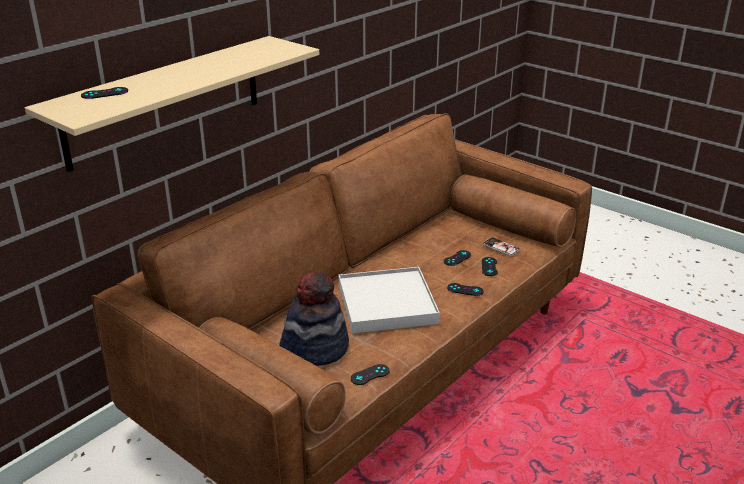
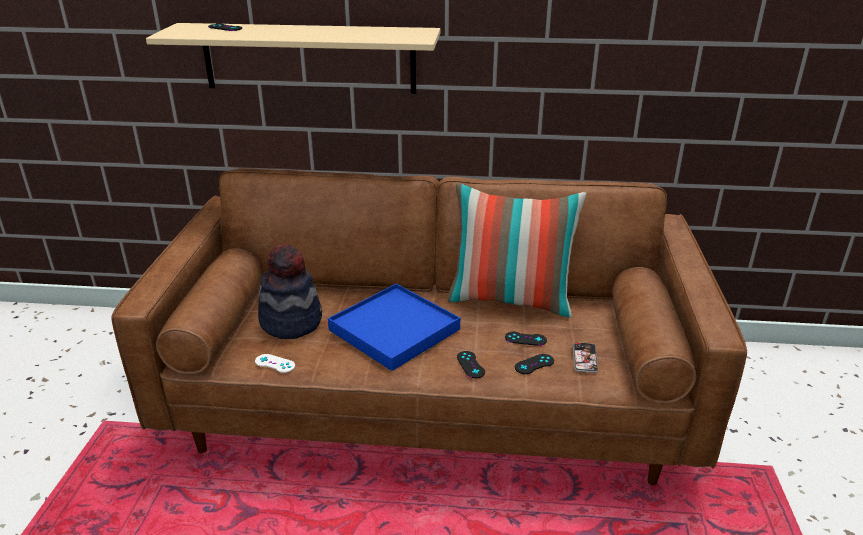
camera: 55 degrees right, 0 degrees up
white tray [339,267,440,334] -> blue tray [328,284,460,371]
black game controller [351,364,390,385] -> white game controller [255,354,295,373]
none -> pillow [447,183,587,318]

